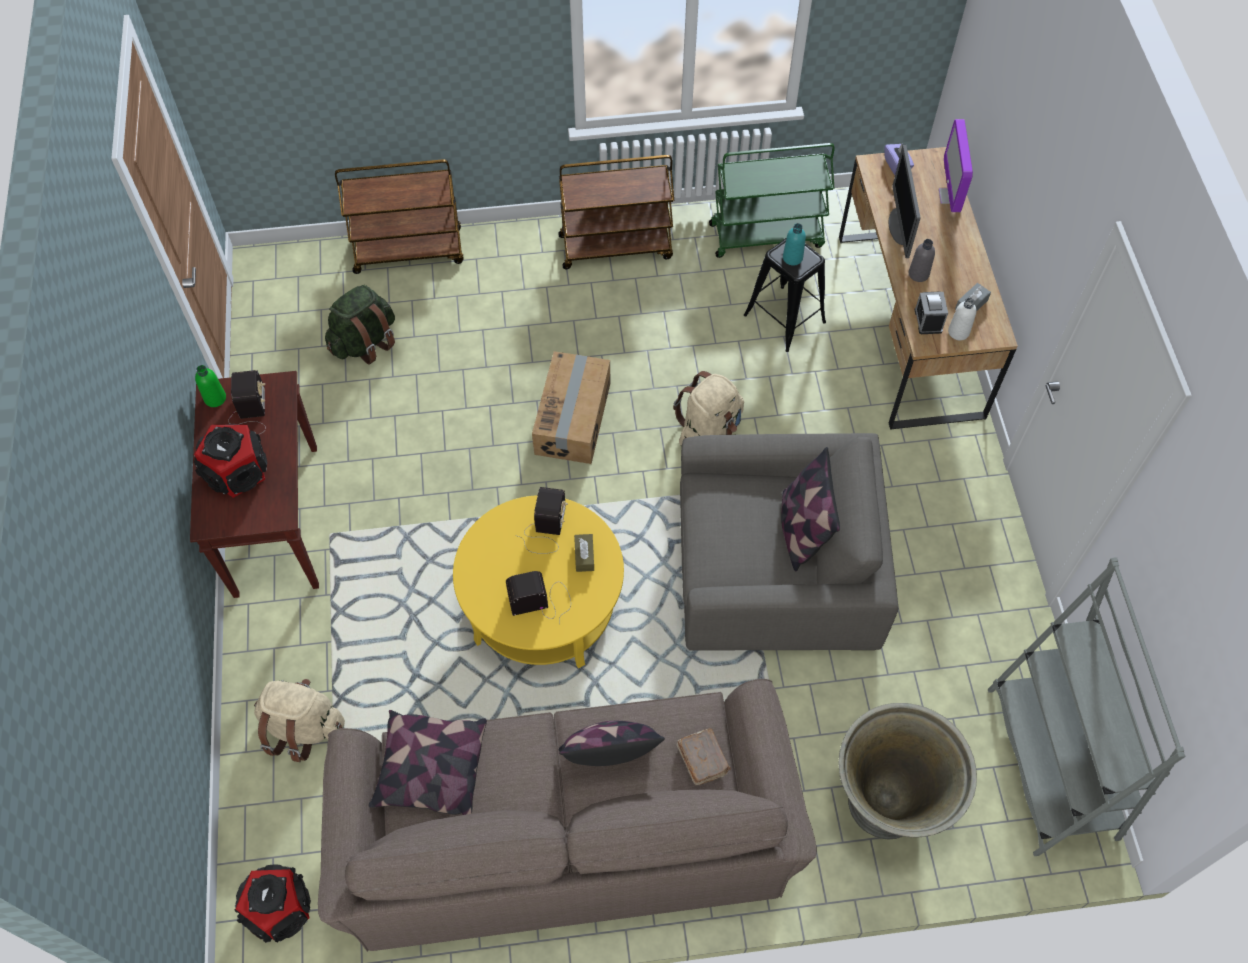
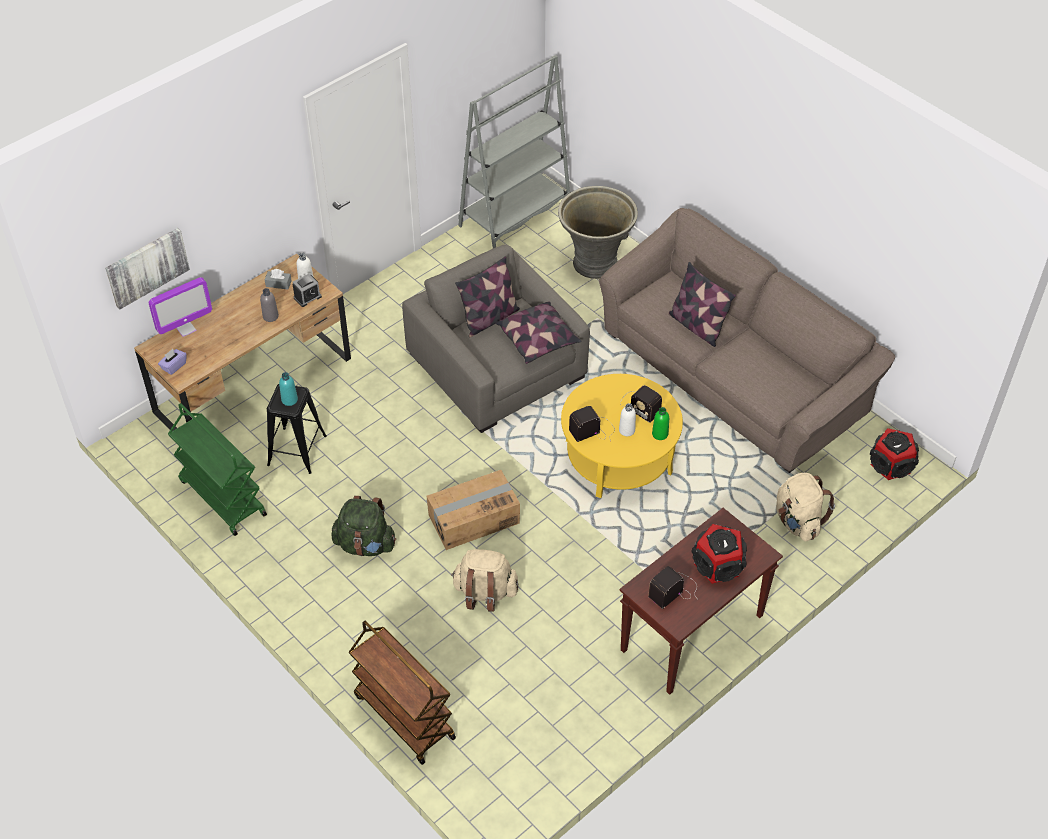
camera: 125 degrees left, 10 degrees down
green bottle [195,365,226,407] -> green bottle moved to [652,407,669,440]
green backpack [325,285,395,364] -> green backpack moved to [331,496,396,556]
pillow [369,710,487,815] -> pillow moved to [496,302,582,364]
brown cart [558,155,674,269] -> none
brown tissue box [574,534,594,572] -> none
beige backpack [673,371,744,447] -> beige backpack moved to [451,549,518,612]
brown book [677,728,731,785] -> none
monitor [889,145,920,258] -> none
none -> picture [105,228,190,310]
none -> white bottle [619,403,636,436]

